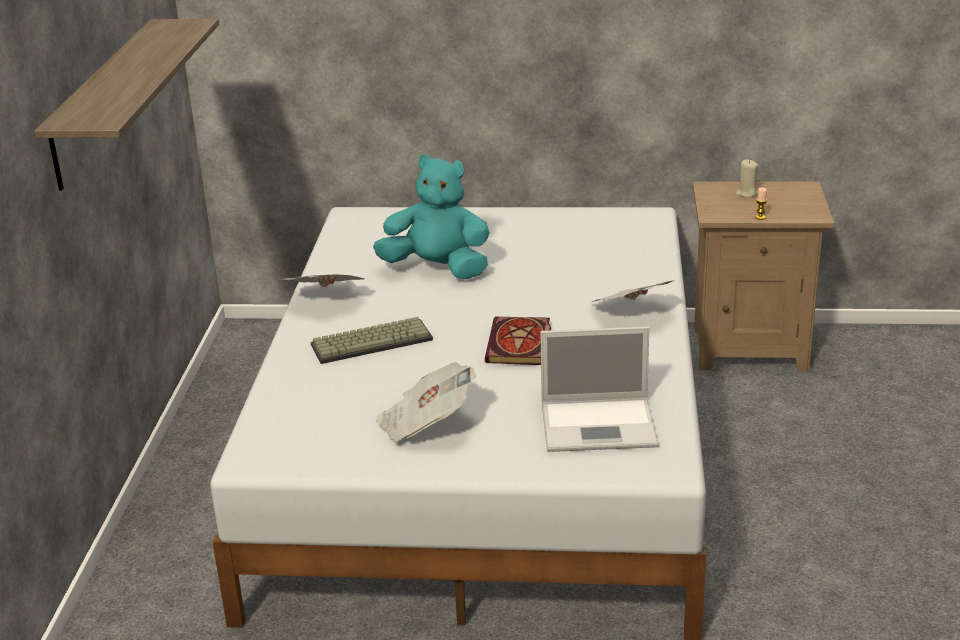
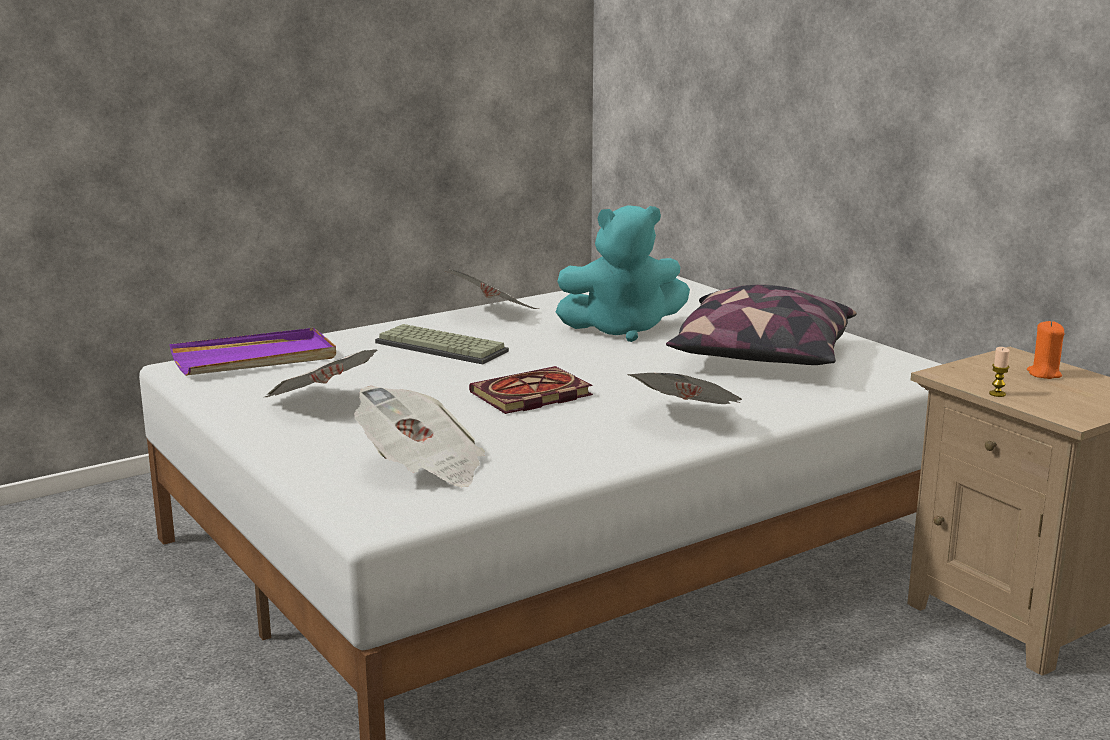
camera: 50 degrees right, 10 degrees down
shelf [34,19,219,191] -> none
turquoise plush toy [373,154,490,279] -> turquoise plush toy turned 105 degrees clockwise [556,205,690,342]
laptop [541,326,659,452] -> newspaper [354,386,485,487]
beige candle [735,159,759,198] -> orange candle [1027,321,1064,379]
none -> purple tray [169,328,336,376]
none -> pillow [666,285,857,365]

